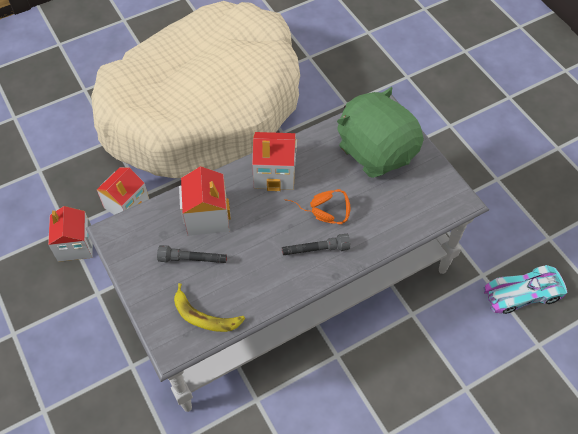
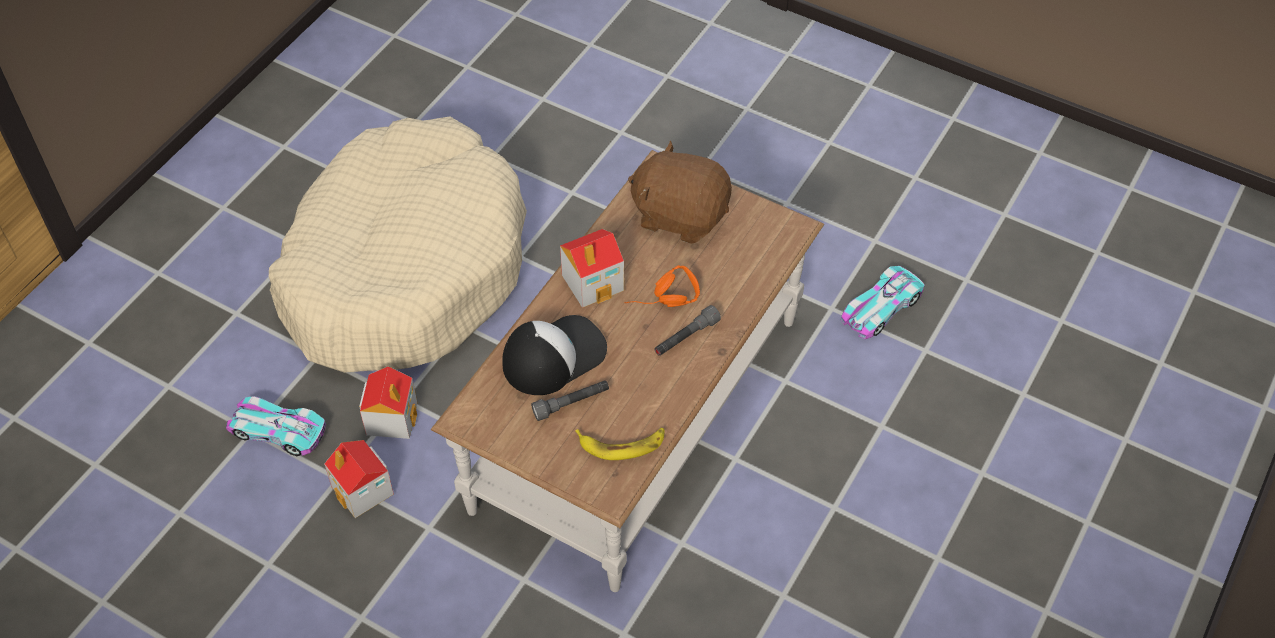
camera: 30 degrees left, 5 degrees down
grey coffee table [86,94,489,412] -> brown coffee table [431,150,824,592]
toy house [179,166,231,236] -> cap [502,315,607,395]
green plush toy [337,87,424,178] -> brown plush toy [628,141,732,244]
none -> toy car [226,396,326,456]

